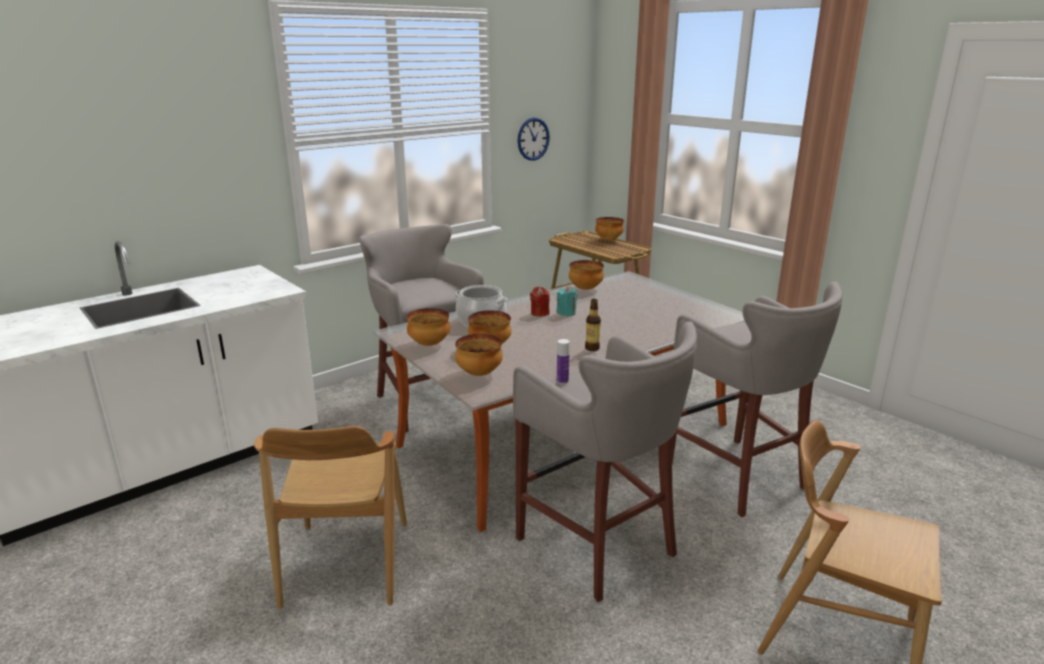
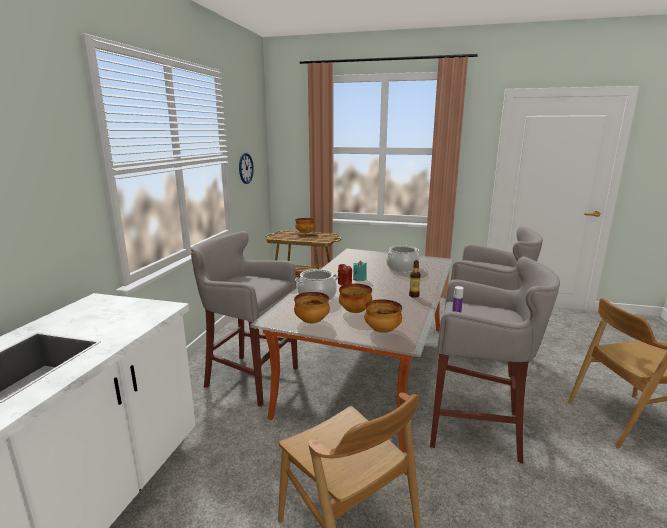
camera: 35 degrees left, 5 degrees down
bowl [569,260,604,290] -> none
none -> cooking pot [386,245,419,272]

